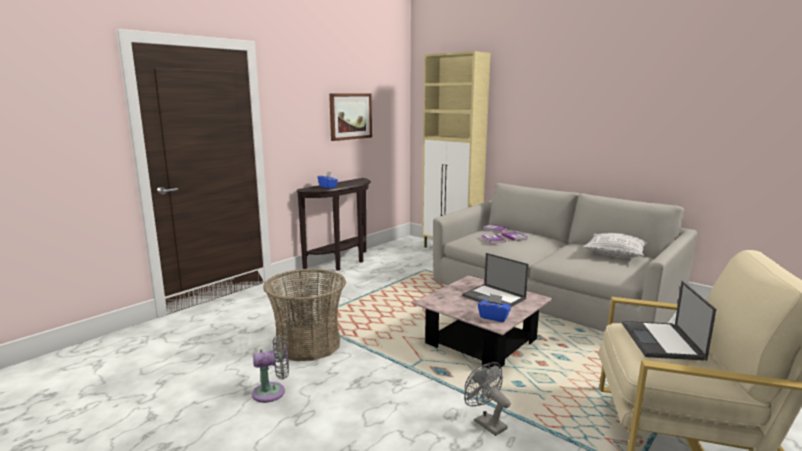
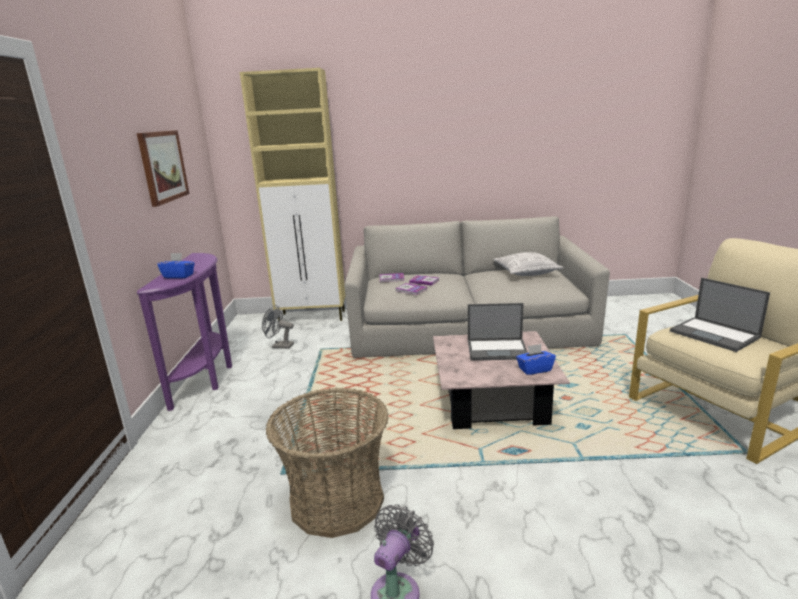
camera: 40 degrees left, 5 degrees up
brown console table [296,178,371,271] -> purple console table [137,253,232,411]
grey fan [464,362,510,436] -> grey fan moved to [262,305,294,349]

